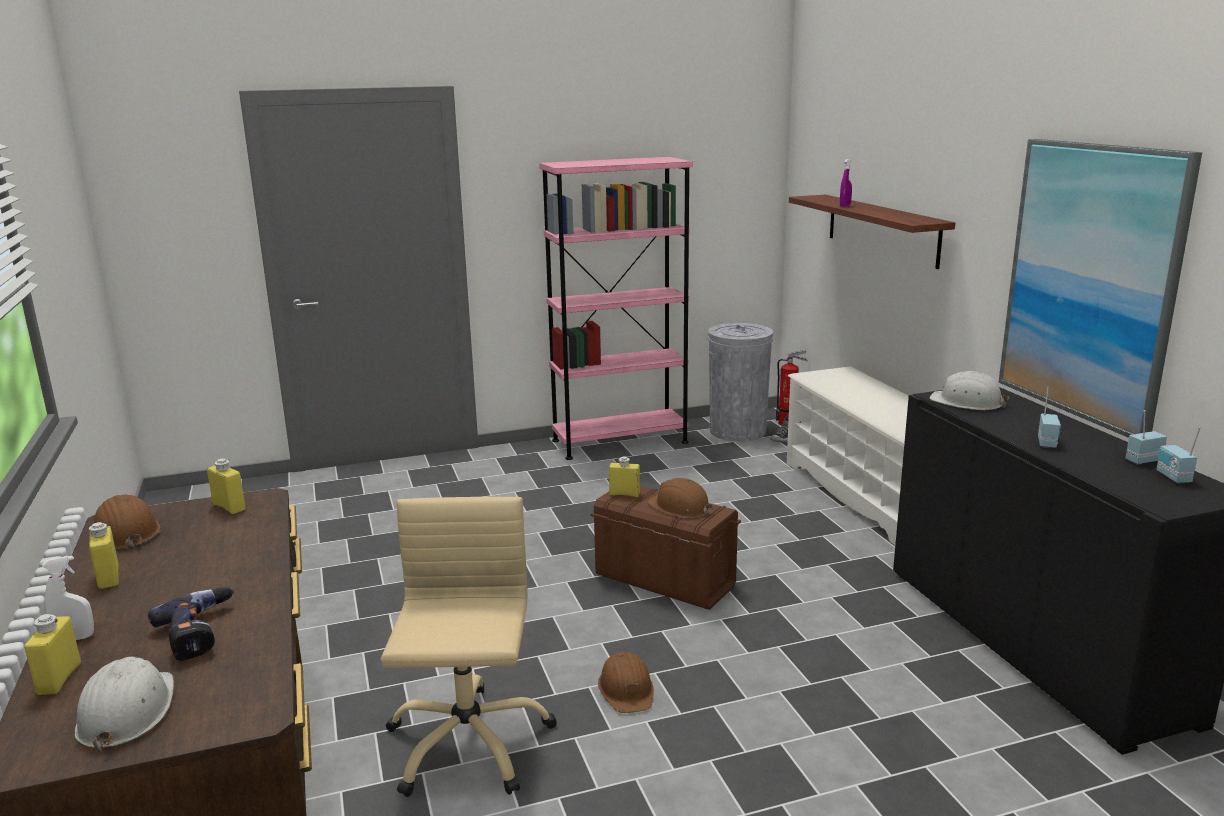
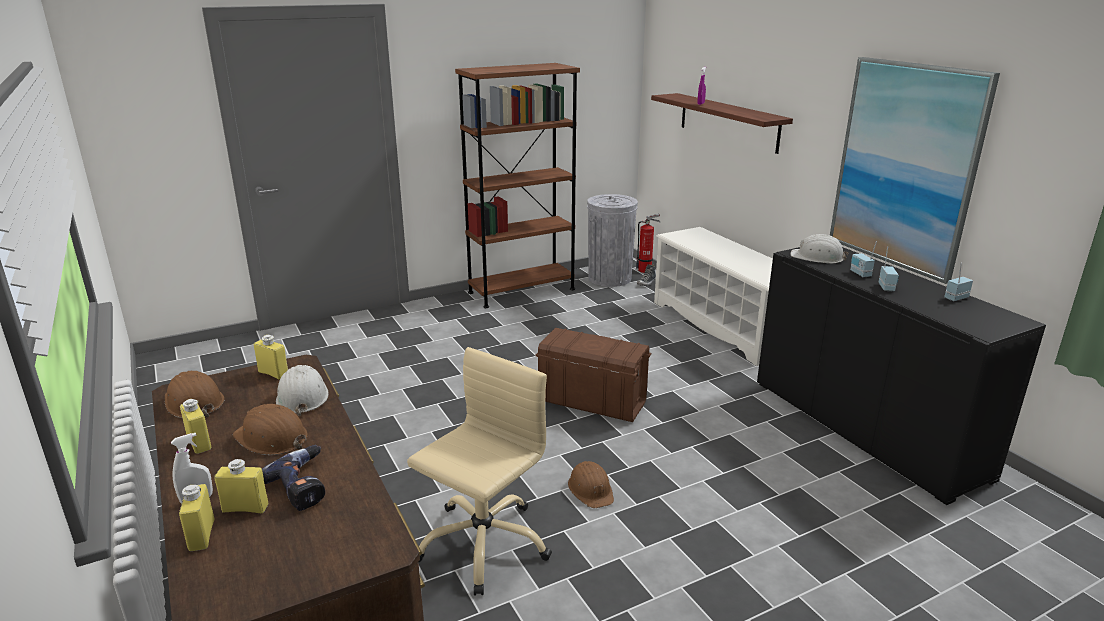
camera: 10 degrees left, 5 degrees up
white hard hat [75,656,174,753] -> white hard hat moved to [276,365,329,416]
beige office chair [381,497,557,797] -> beige office chair turned 45 degrees clockwise [407,347,552,595]
pink bookcase [539,157,693,460] -> brown bookcase [455,63,580,308]
yellow bottle [609,456,640,497] -> yellow bottle moved to [214,459,268,513]
brown hard hat [647,478,713,518] -> brown hard hat moved to [233,404,308,455]
radio [1156,427,1201,483] -> radio moved to [850,241,877,277]

